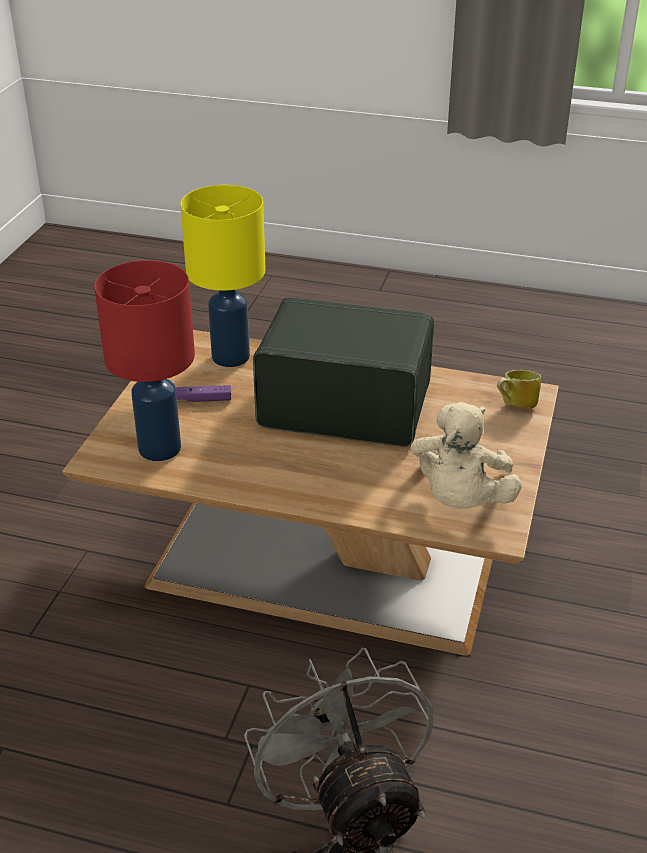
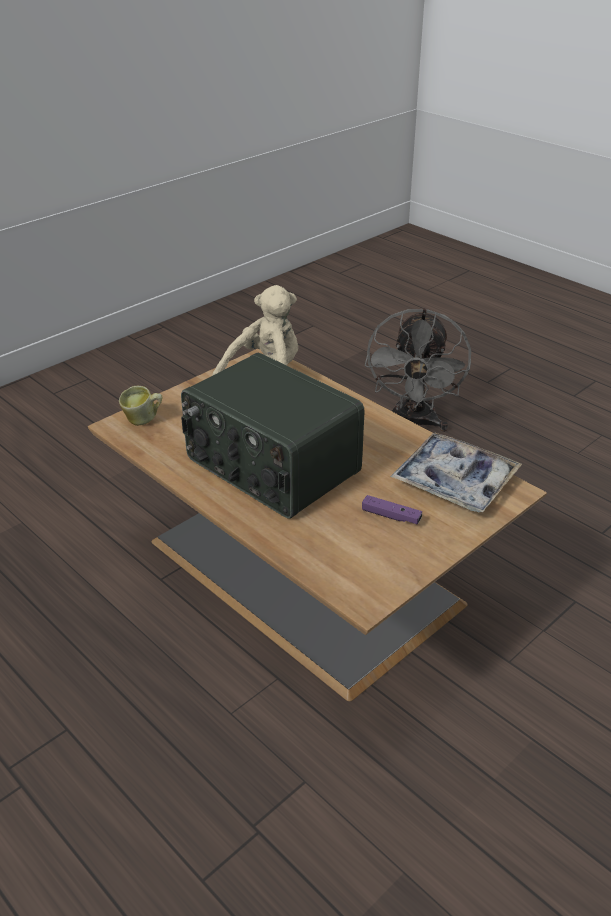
camera: 150 degrees left, 0 degrees up
red table lamp [94,260,195,461] -> tray [390,433,522,513]
yellow table lamp [180,185,265,367] -> none

